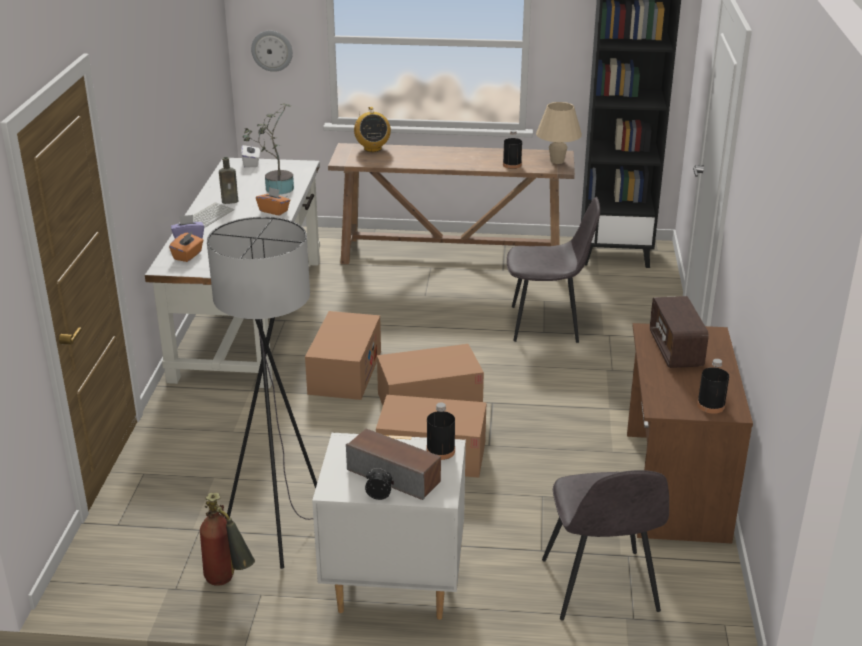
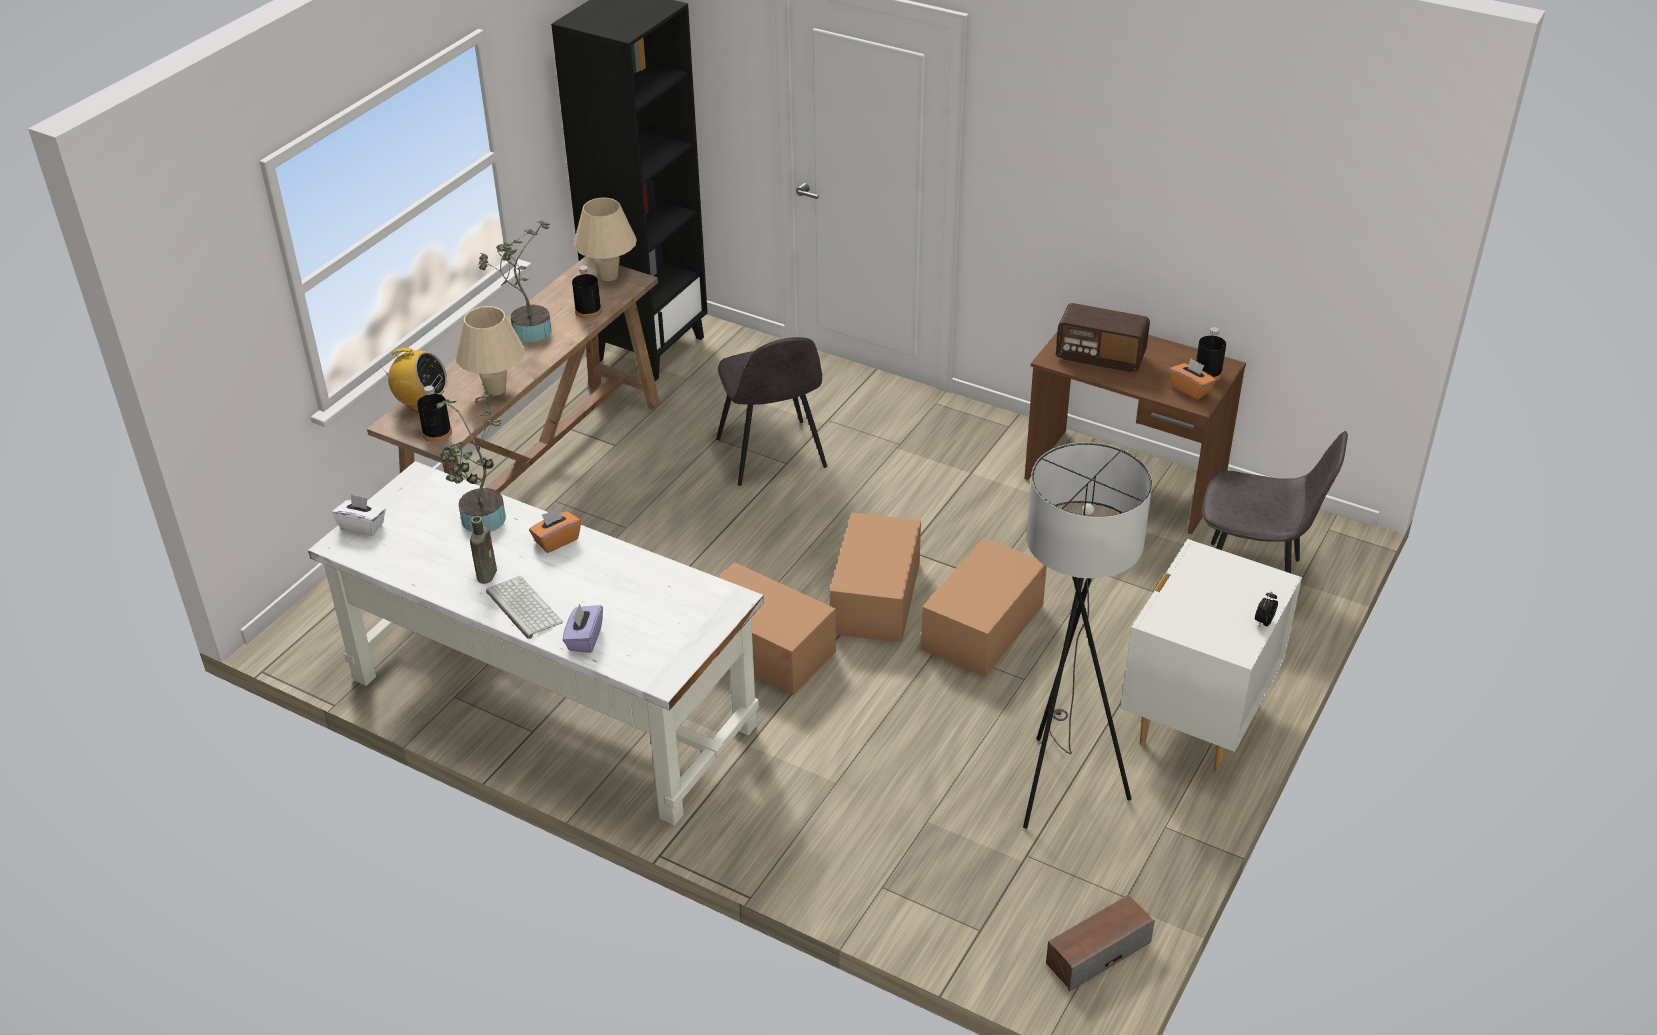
camera: 65 degrees left, 10 degrees up
orange tissue box [169,232,204,262] -> orange tissue box moved to [1169,359,1216,400]
fire extinguisher [200,493,255,586] -> none
wall clock [251,31,293,72] -> none
speaker [346,428,441,500] -> speaker moved to [1046,895,1155,991]
black bottle [426,403,455,460] -> black bottle moved to [417,386,452,442]
grey chair [507,197,600,343] -> grey chair turned 135 degrees clockwise [716,337,827,486]
none -> beige table lamp [455,306,525,395]
none -> potted plant [478,221,551,343]

